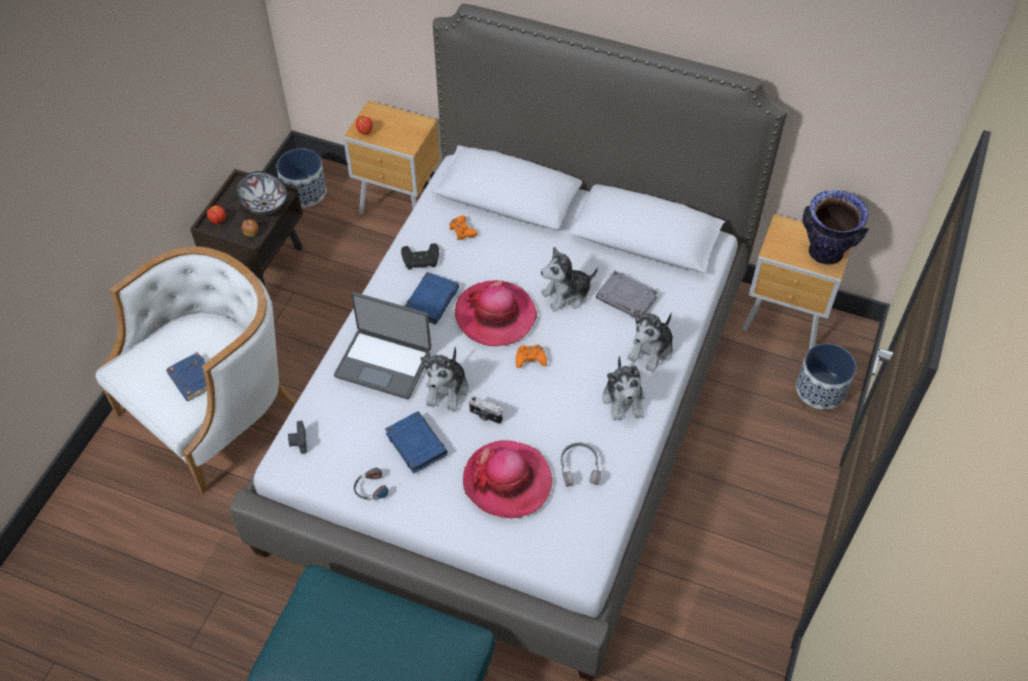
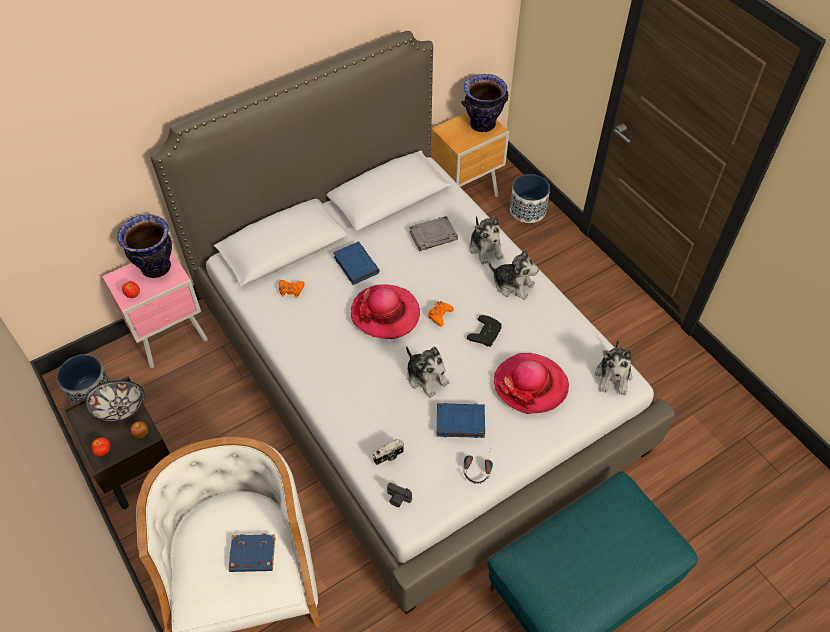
camera: 55 degrees left, 0 degrees up
laptop [334,292,432,399] -> none
brown nightstand [343,101,440,214] -> pink nightstand [102,251,208,368]
black game controller [401,243,439,270] -> black game controller moved to [467,315,502,347]
blue book [405,272,460,324] -> blue book moved to [333,242,380,285]
camera [469,396,503,424] -> camera moved to [373,439,404,465]
plush toy [541,247,598,312] -> plush toy moved to [595,339,632,395]
grey headphones [561,442,601,487] -> none
none -> vase [117,214,172,278]

